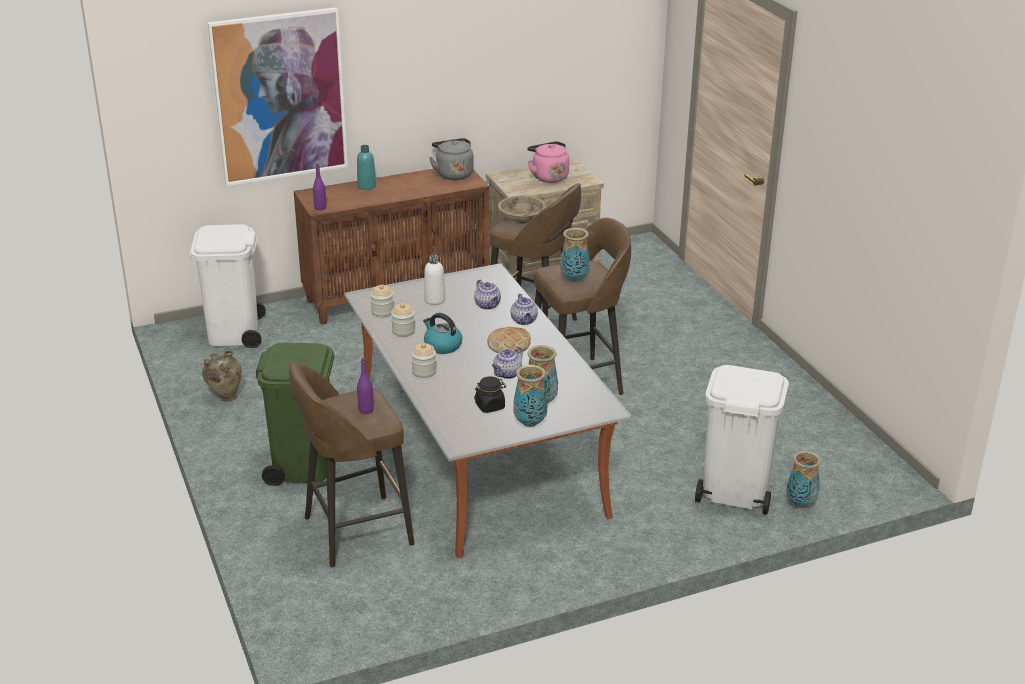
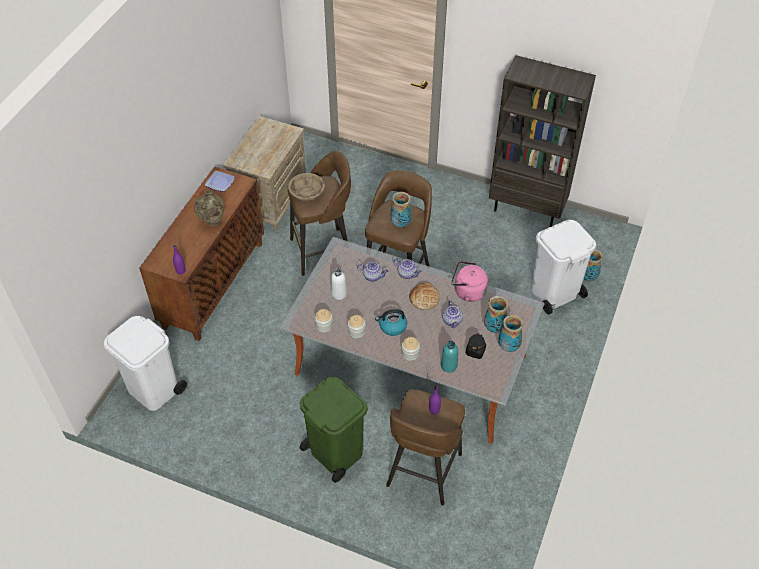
camera: 45 degrees left, 20 degrees up
beige vase [202,350,242,401] -> beige vase moved to [194,190,224,226]
picture [208,7,348,186] -> none
turquoise bottle [357,145,376,190] -> turquoise bottle moved to [441,341,458,373]
grey kettle [429,138,474,180] -> plate [205,171,235,192]
pink kettle [527,141,569,183] -> pink kettle moved to [451,261,488,302]
none -> brown bookcase [489,55,596,227]

